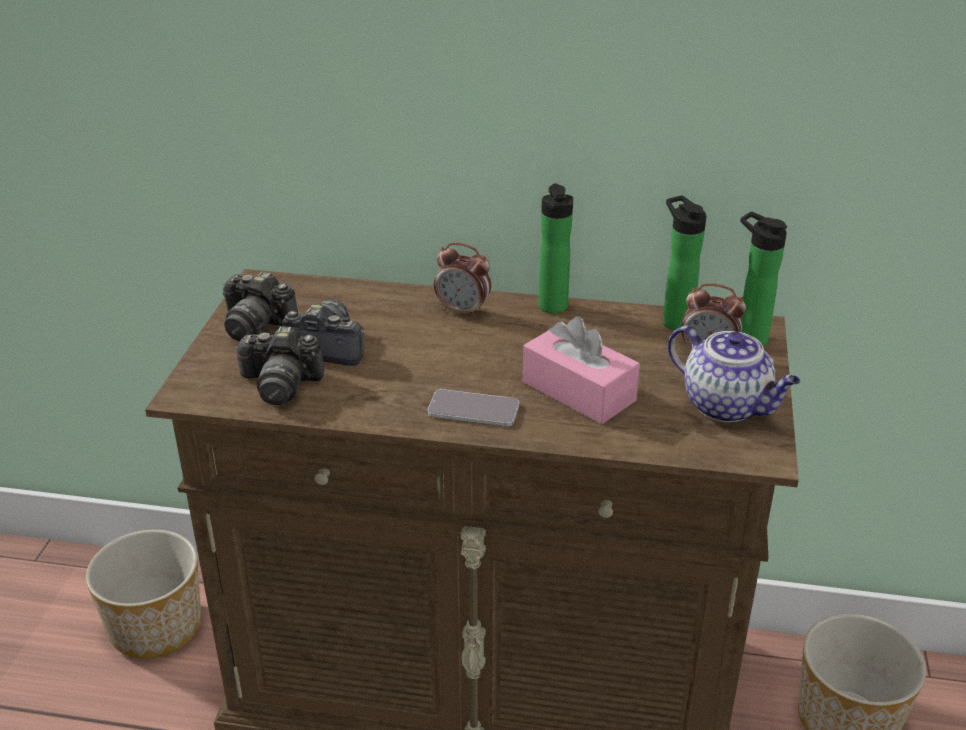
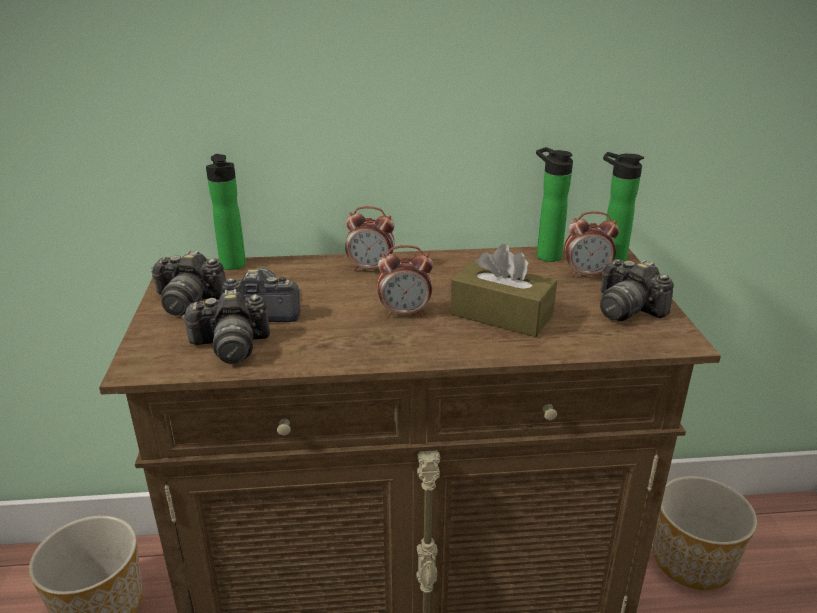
camera: 15 degrees left, 5 degrees down
phone [428,389,519,426] -> none
pink tissue box [523,316,640,424] -> brown tissue box [450,244,557,337]
bottle [538,184,573,313] -> bottle moved to [206,154,246,270]
teapot [668,325,801,422] -> camera [600,259,674,321]
none -> alarm clock [377,245,433,318]

